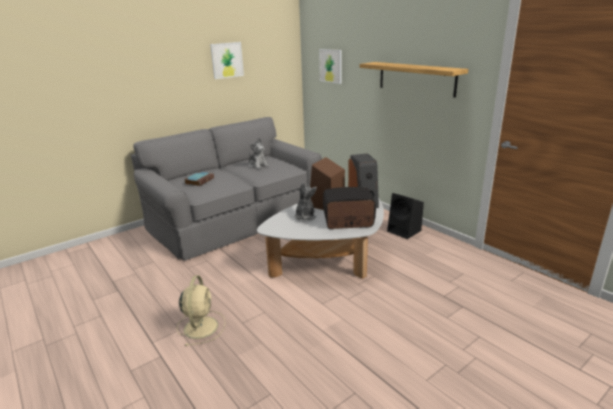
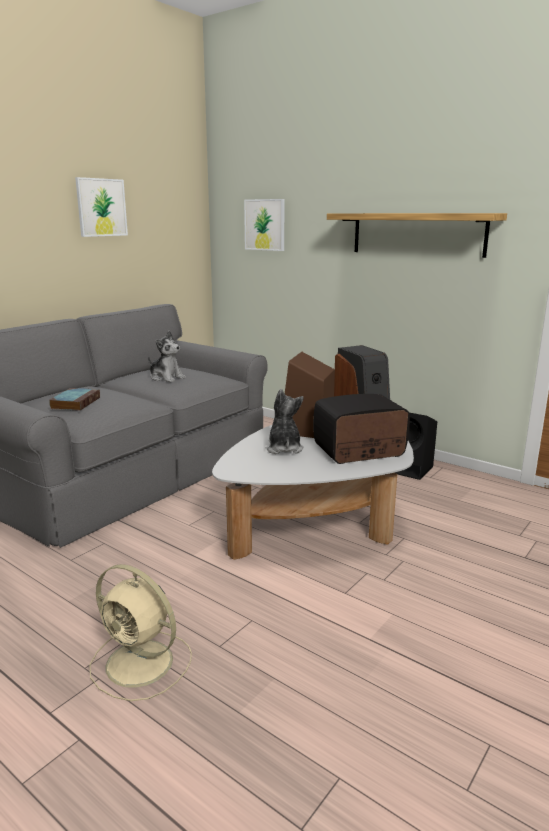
camera: 15 degrees left, 5 degrees down
beige fan [177,275,225,346] -> beige fan turned 135 degrees clockwise [89,564,192,701]

